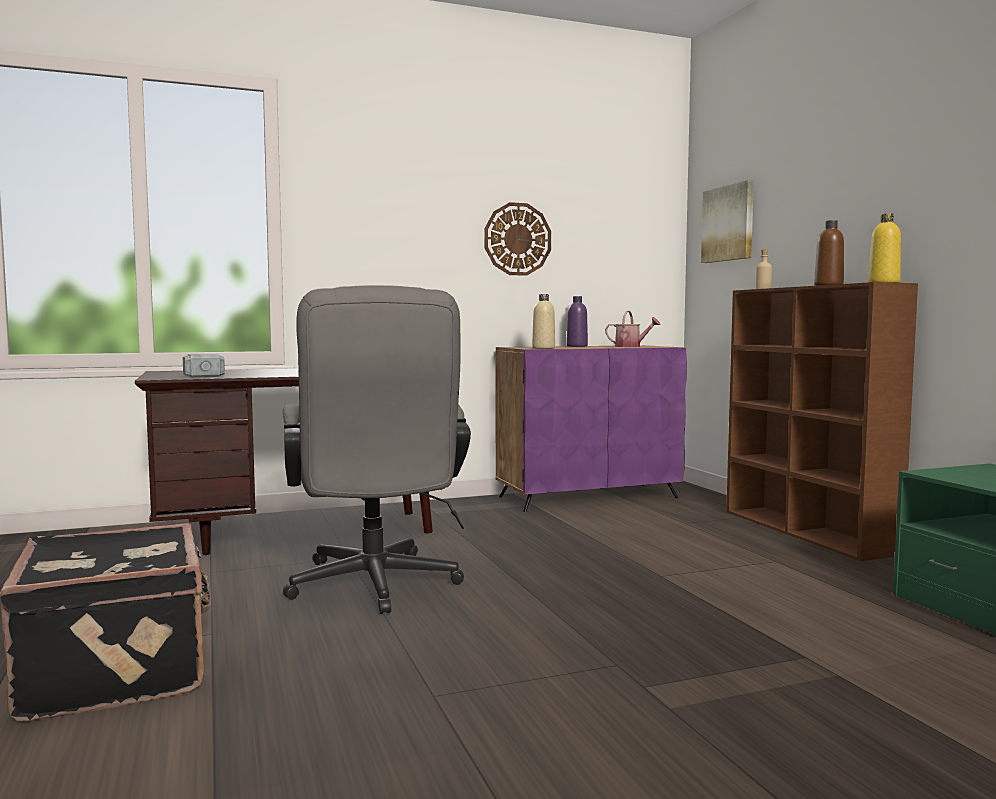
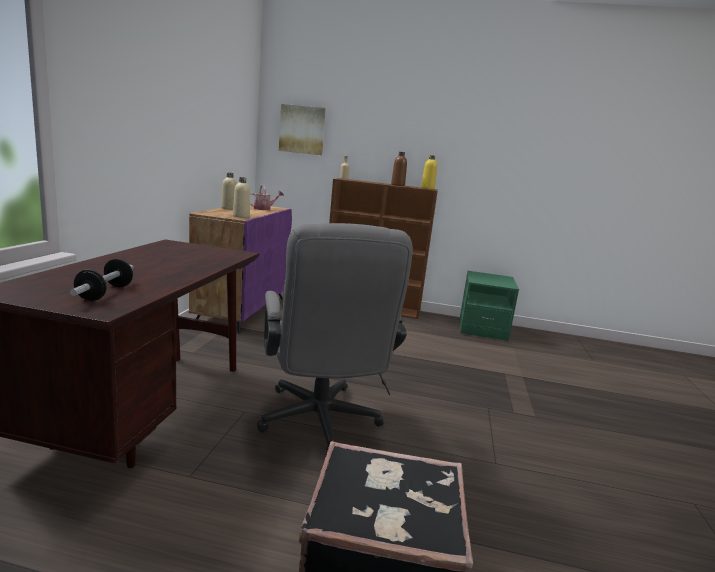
camera: 60 degrees left, 10 degrees up
hammer [183,354,225,378] -> dumbbell [70,259,134,301]
grey office chair [283,285,471,614] -> grey office chair turned 60 degrees clockwise [257,223,413,451]
wall clock [484,202,551,276] -> none
purple bottle [566,296,588,346] -> beige bottle [221,172,237,210]

